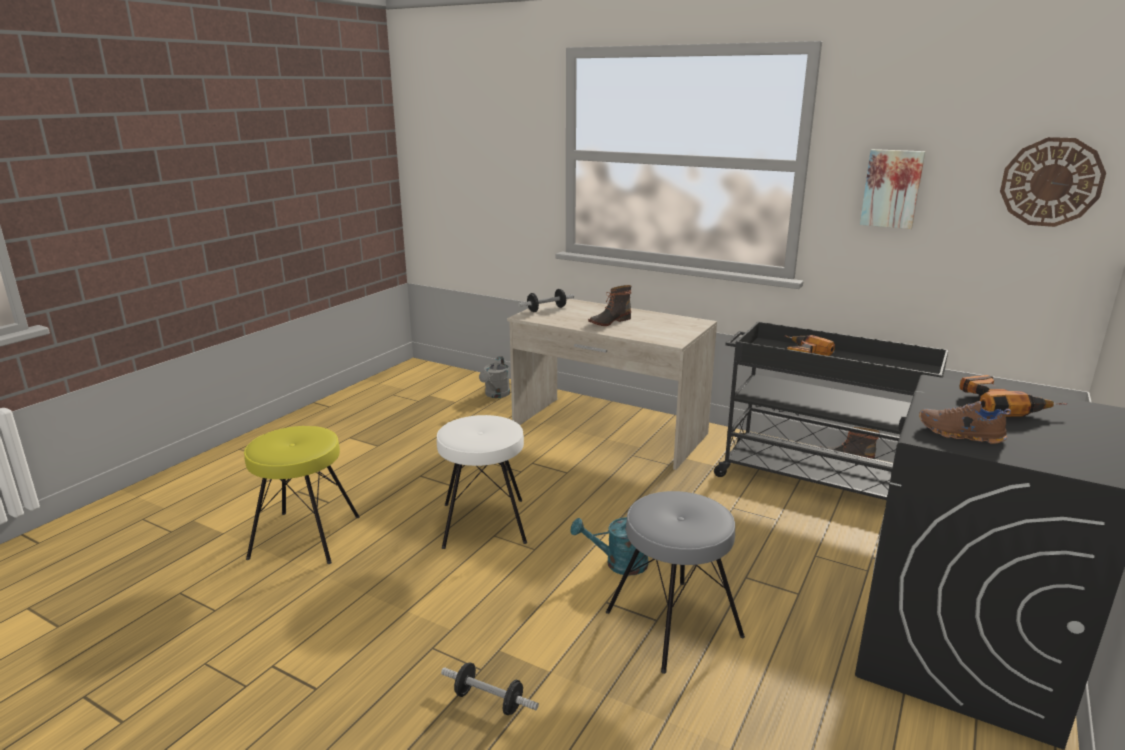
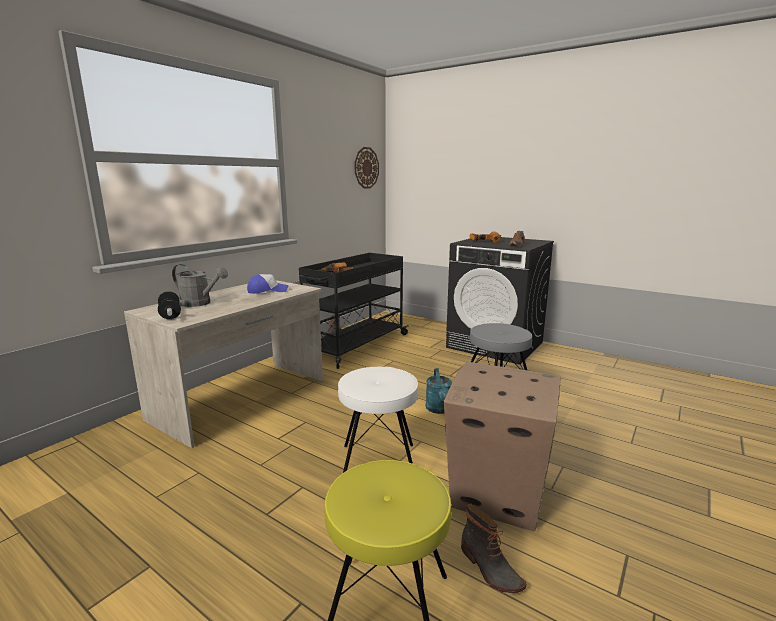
camera: 85 degrees left, 5 degrees down
dumbbell [441,662,539,715] -> none
grey watering can [479,356,510,398] -> grey watering can moved to [172,264,228,307]
boot [588,285,632,326] -> boot moved to [461,503,526,593]
picture [860,149,925,229] -> none
none -> cap [247,274,289,294]
none -> cardboard box [444,362,561,531]

